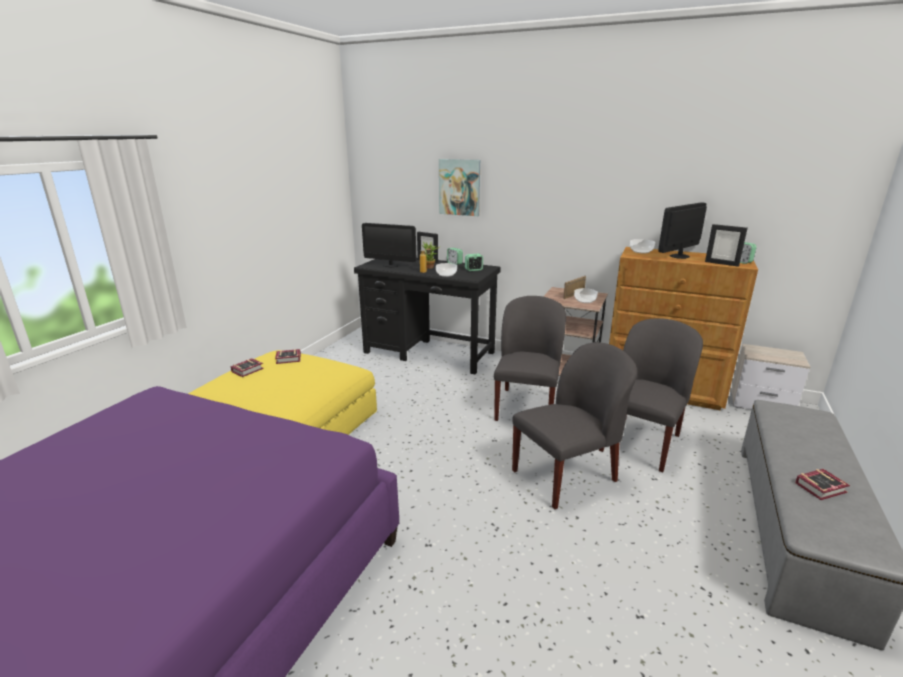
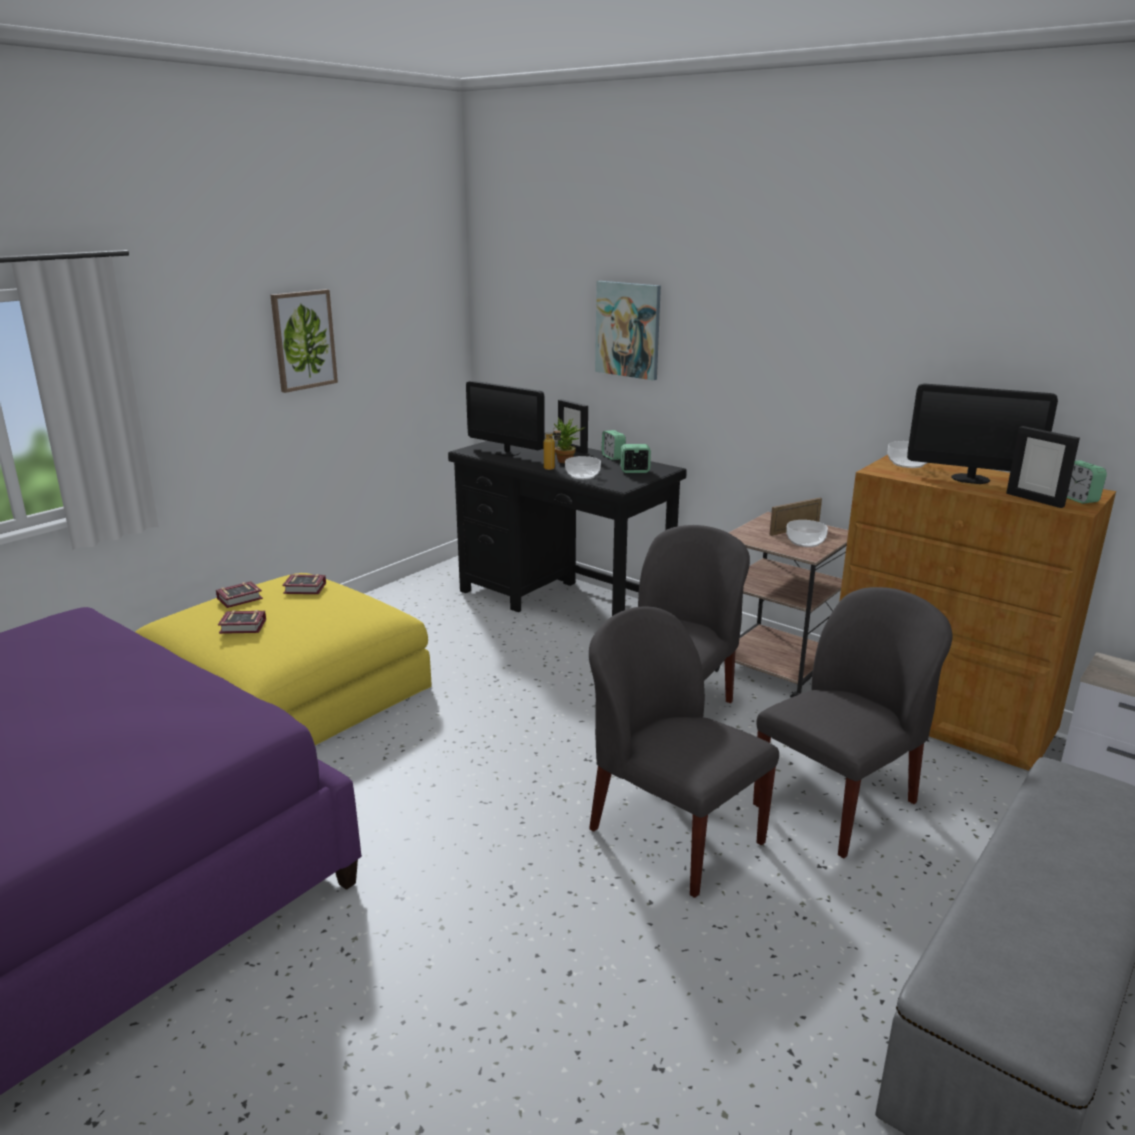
camera: 15 degrees right, 0 degrees up
grey chair [512,342,637,509] -> grey chair turned 120 degrees counterclockwise [589,607,779,898]
monitor [658,202,707,259] -> monitor turned 135 degrees counterclockwise [907,383,1058,484]
book [795,469,850,500] -> book moved to [218,610,266,634]
none -> picture [270,289,338,393]

